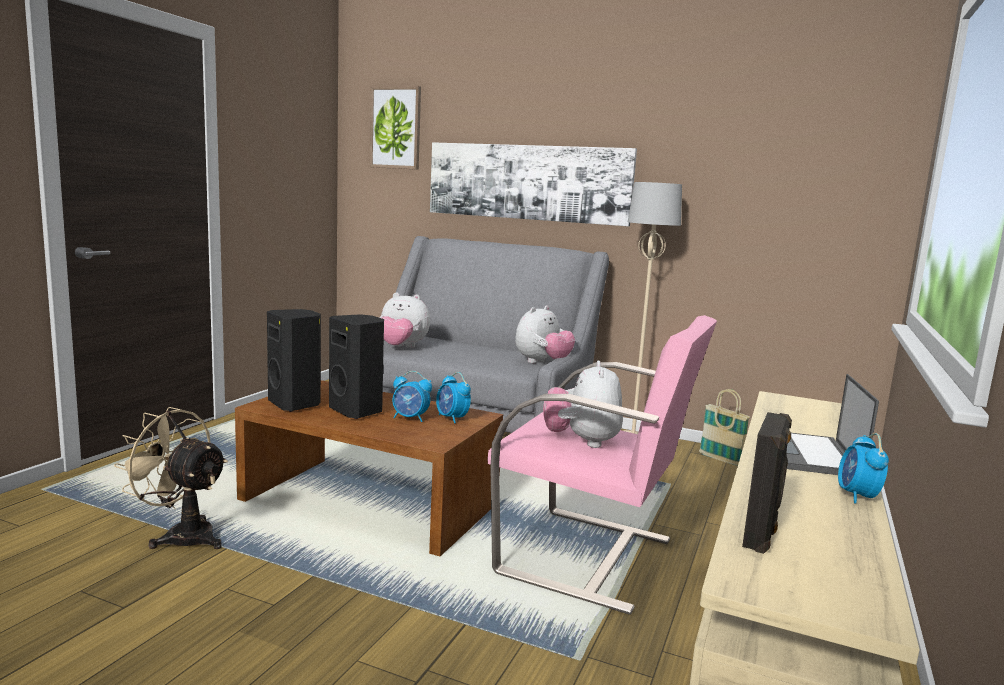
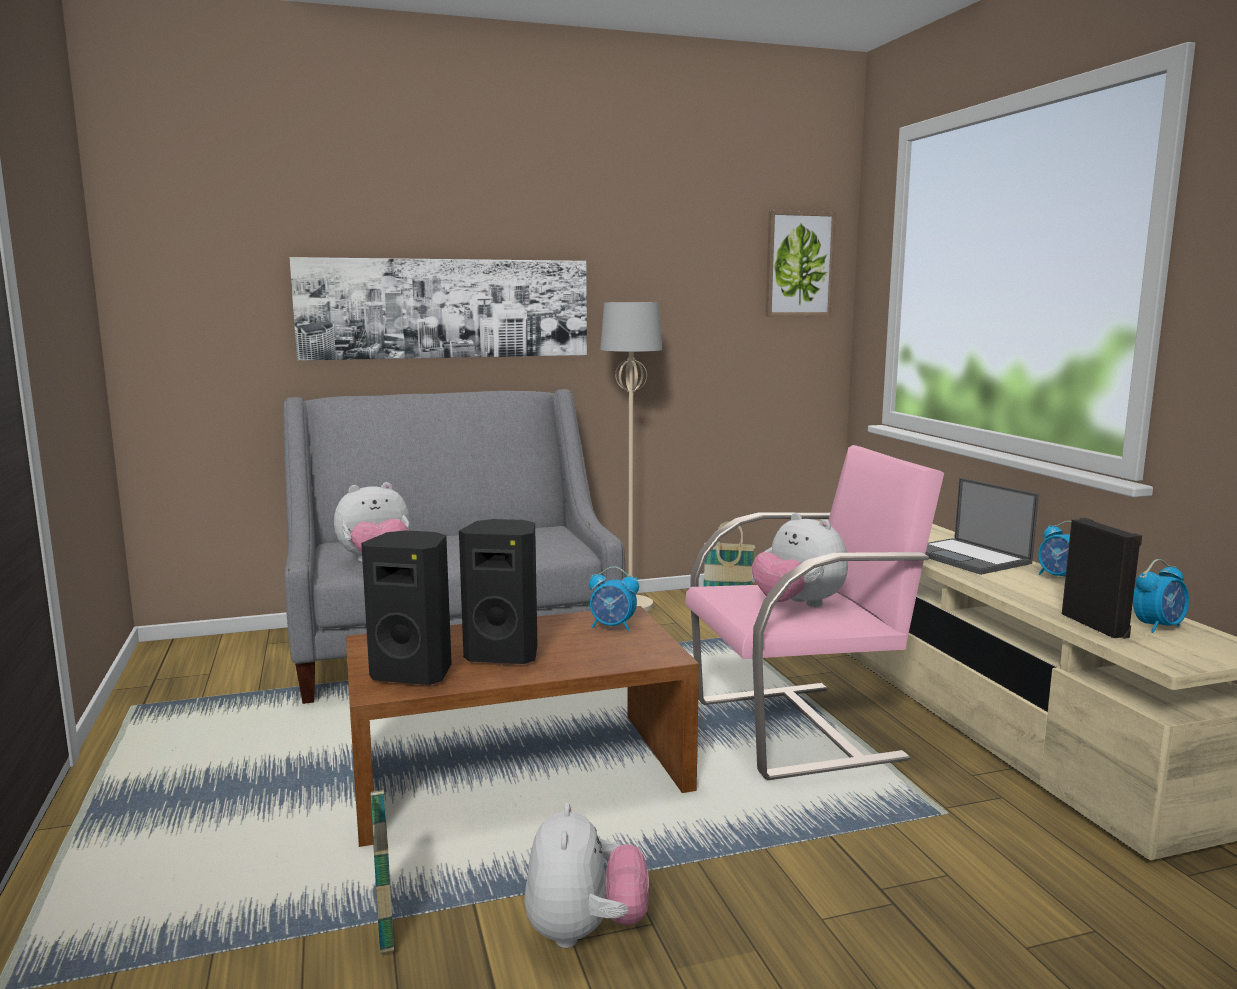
camera: 40 degrees left, 0 degrees up
beige fan [114,407,228,549] -> basket [371,776,394,954]
picture [370,86,421,170] -> picture moved to [765,210,836,316]
alarm clock [393,371,432,422] -> alarm clock moved to [1133,559,1189,633]
plush toy [515,305,575,363] -> plush toy moved to [525,803,649,948]

